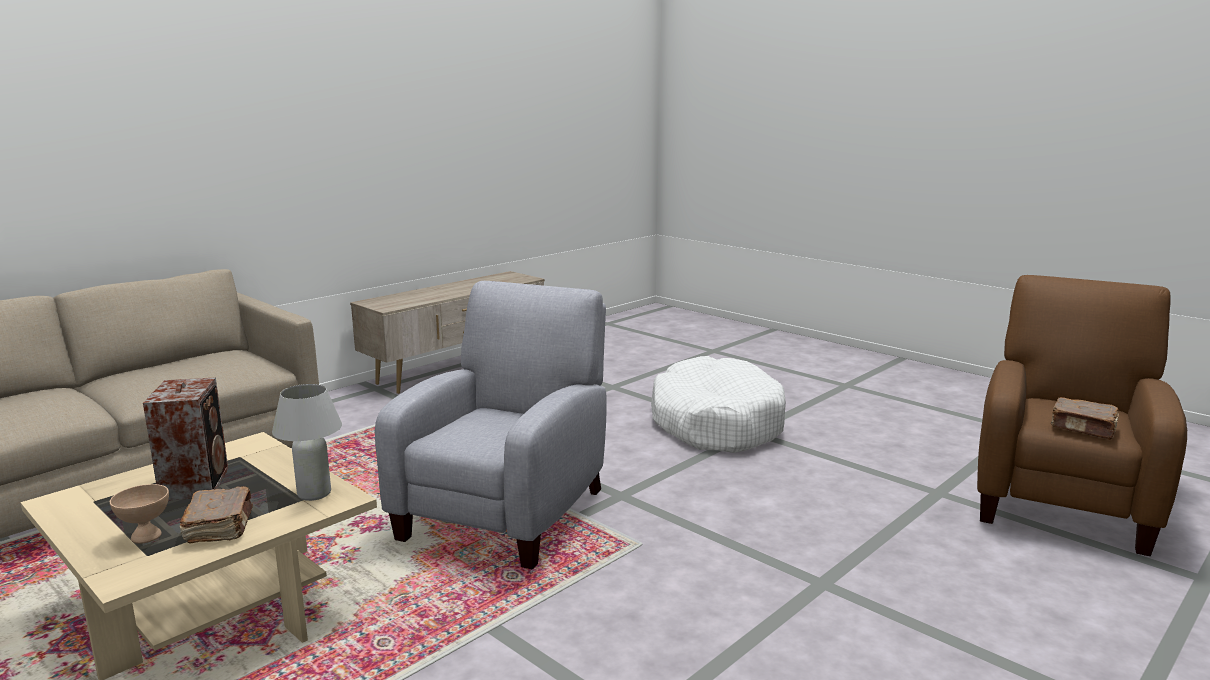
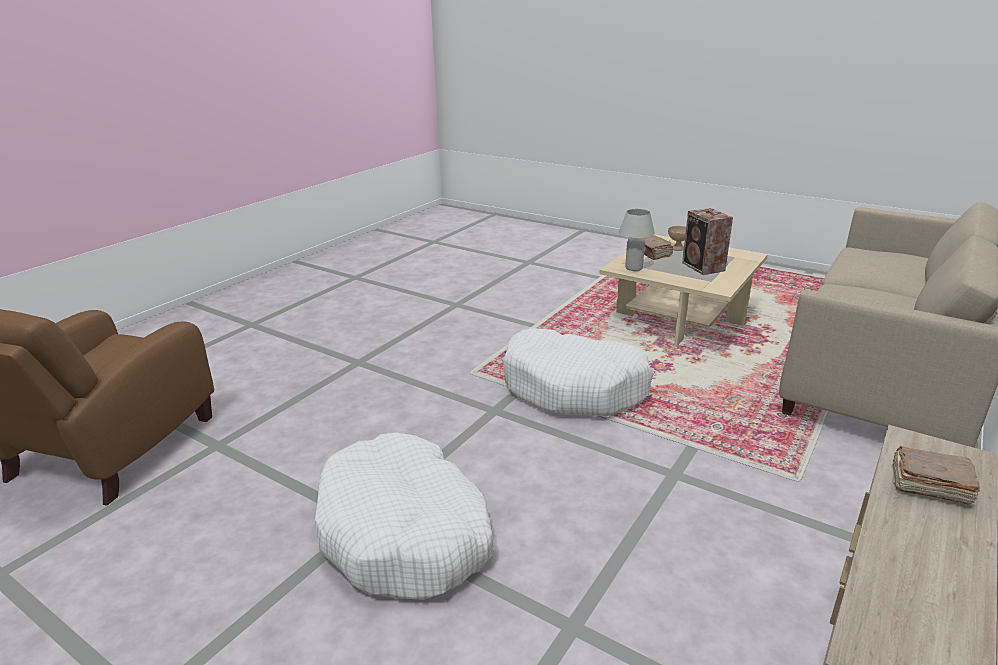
camera: 170 degrees right, 10 degrees up
grey armchair [375,281,607,569] -> white dog bed [503,328,653,416]
brown book [1051,397,1119,440] -> brown book moved to [892,446,980,505]

